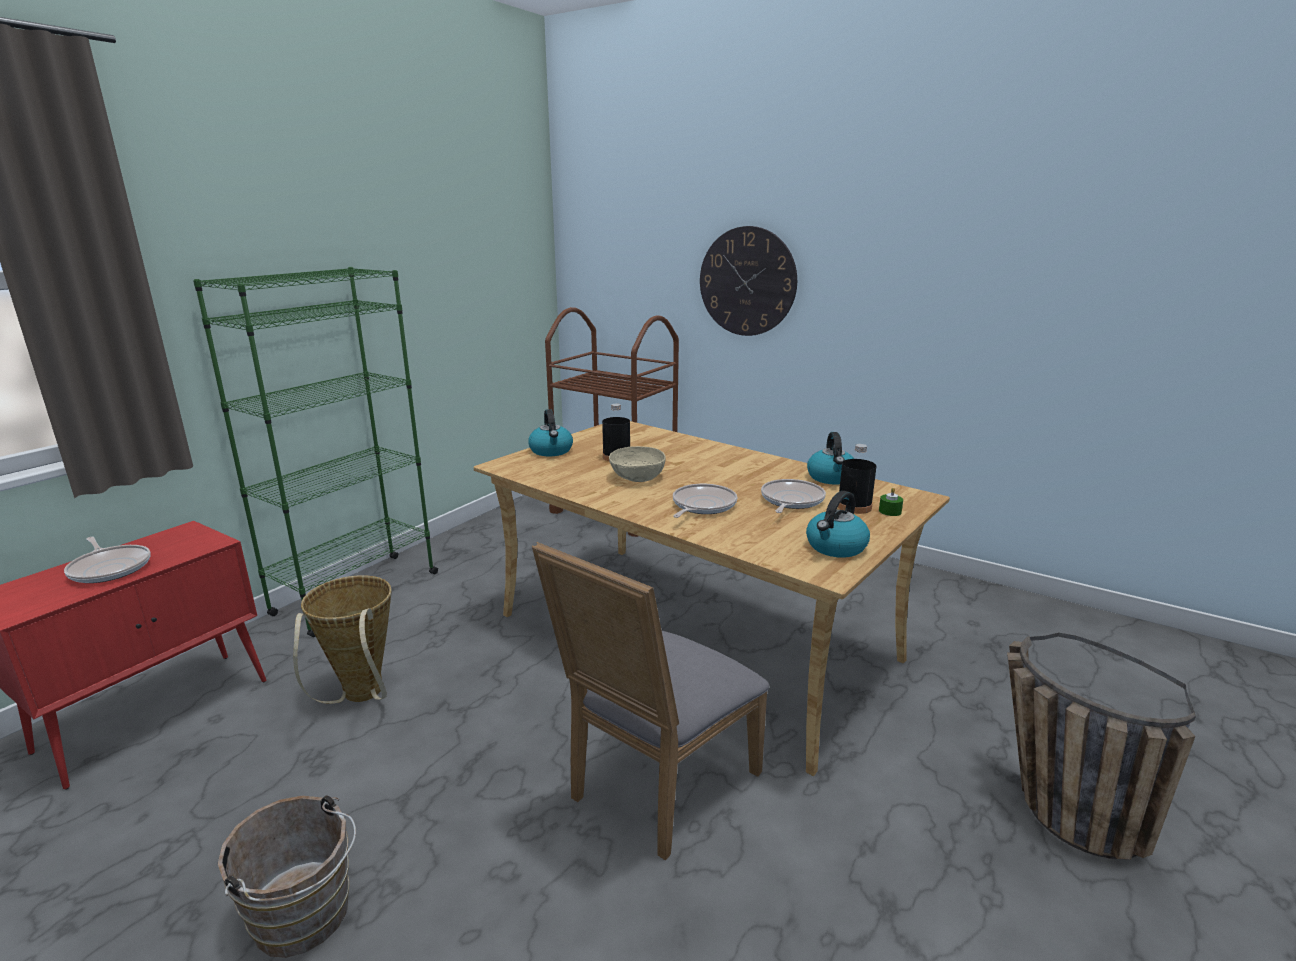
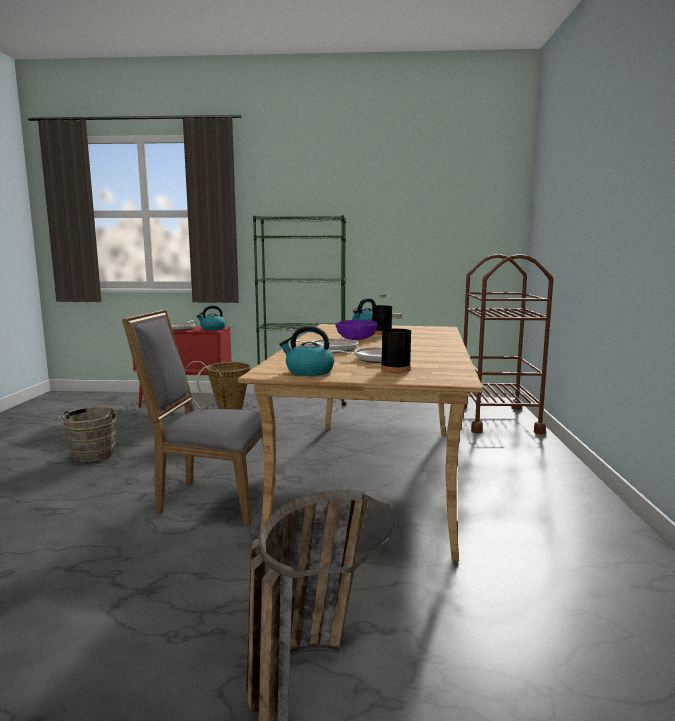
camera: 60 degrees right, 10 degrees down
beige bowl [609,446,666,482] -> purple bowl [336,320,378,340]
wall clock [700,226,797,336] -> none
kettle [807,432,854,485] -> kettle moved to [196,306,226,330]
green candle [879,487,903,516] -> none

